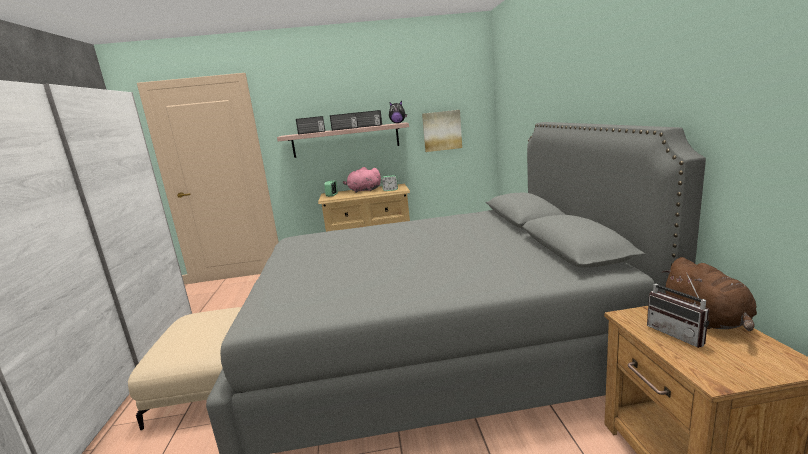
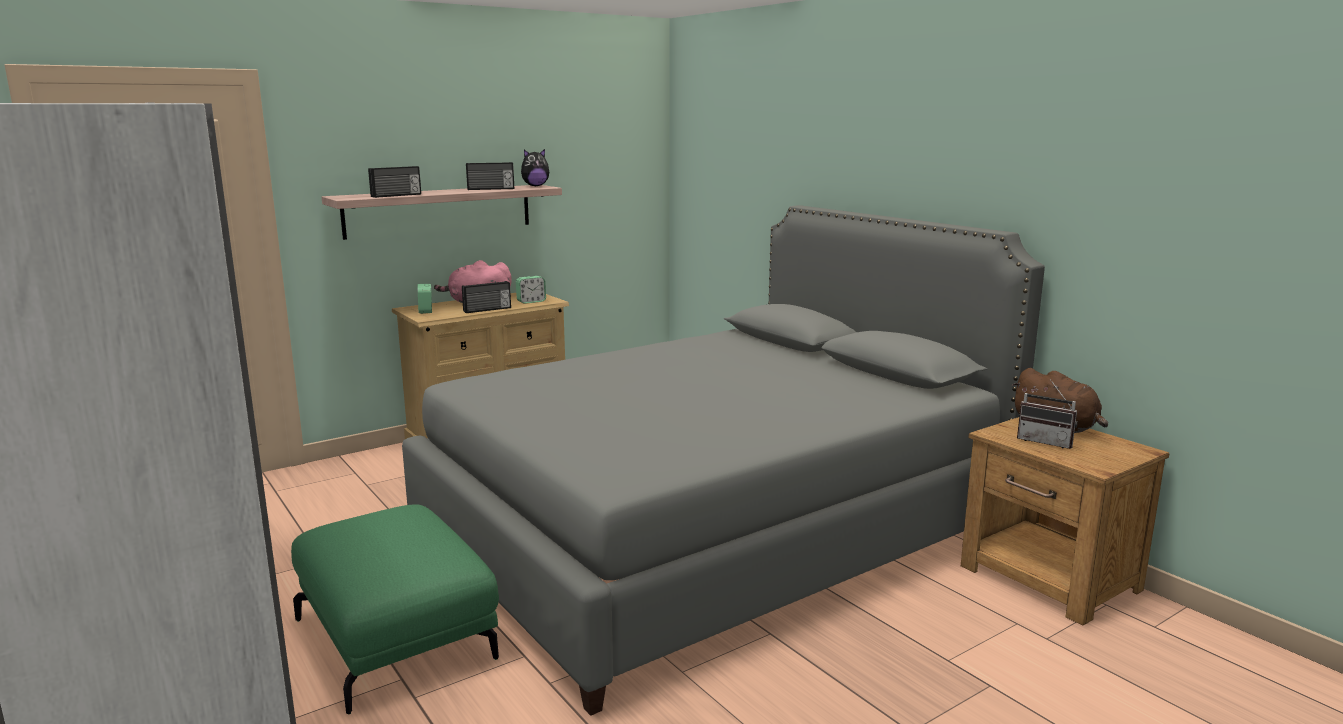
camera: 30 degrees left, 0 degrees up
beige ottoman [128,307,242,430] -> green ottoman [291,504,499,714]
radio [330,113,358,131] -> radio moved to [462,281,511,313]
picture [422,110,462,152] -> none

